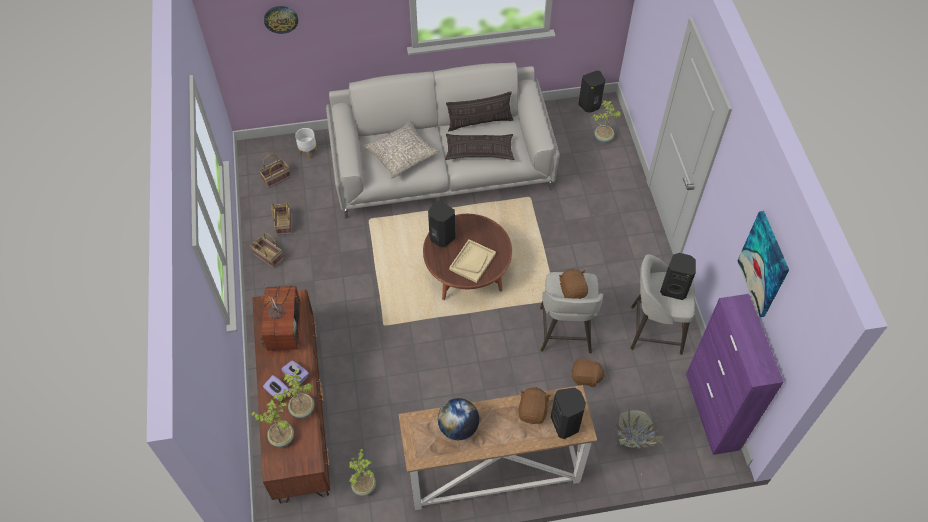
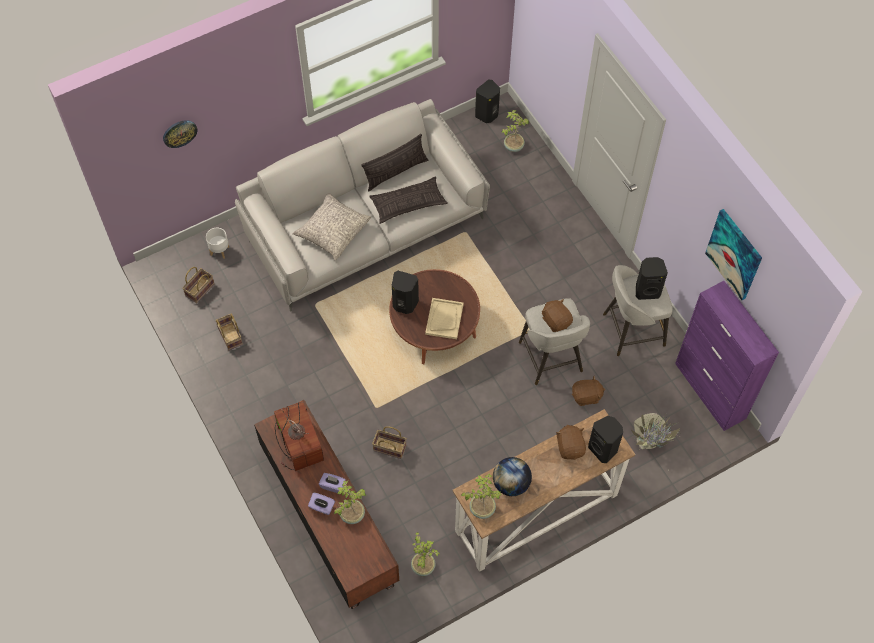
camera: 20 degrees left, 5 degrees up
basket [251,233,284,268] -> basket moved to [372,426,407,459]
potted plant [251,400,294,447] -> potted plant moved to [461,474,501,519]

